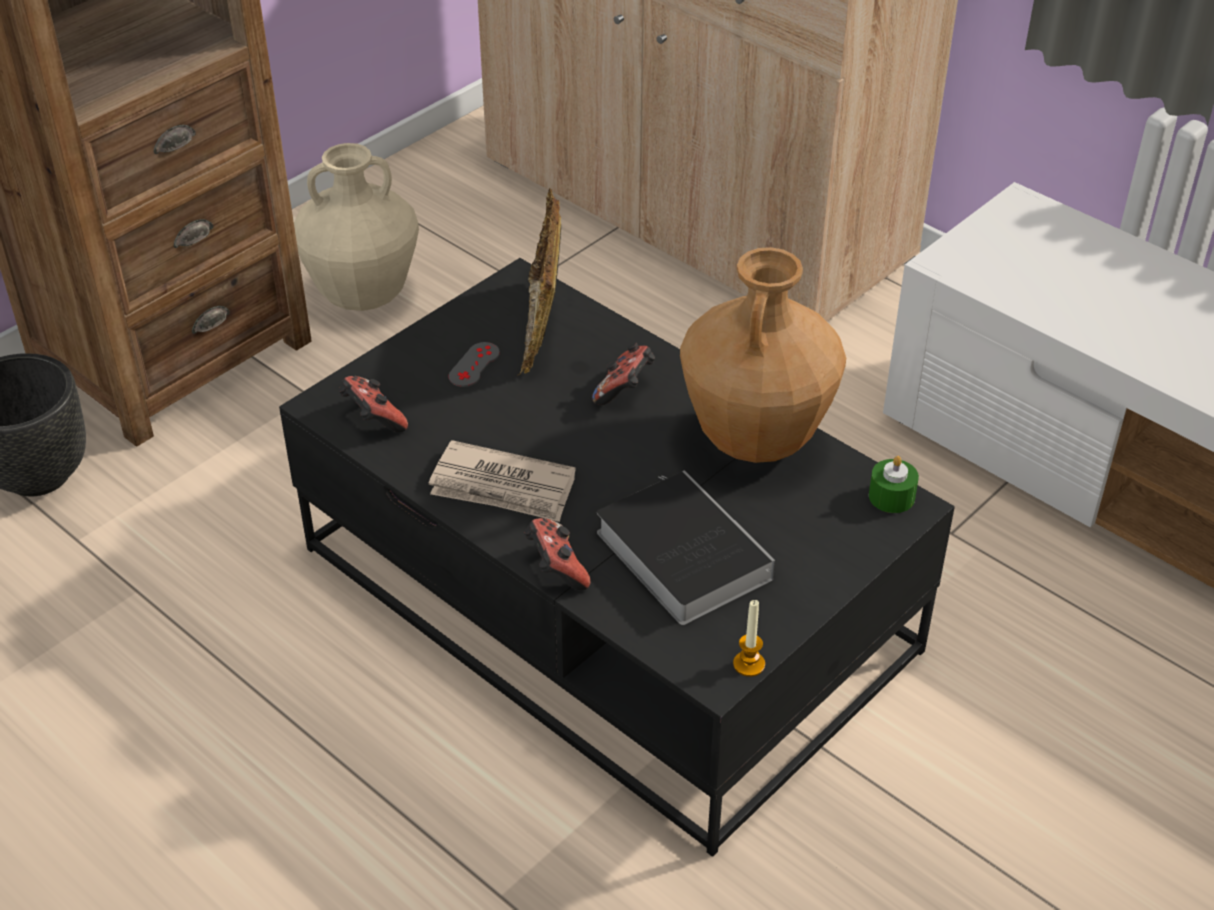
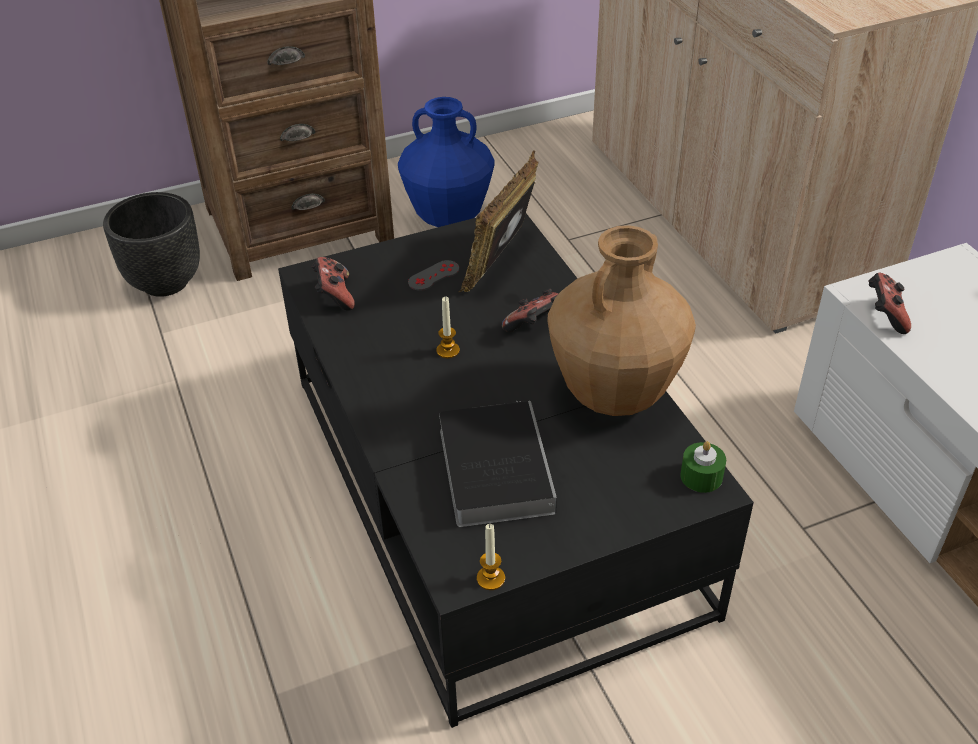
camera: 25 degrees right, 0 degrees up
beige vase [294,143,419,311] -> blue vase [398,97,494,227]
newspaper [429,440,576,522] -> none
game controller [524,518,591,590] -> game controller moved to [868,273,911,334]
none -> candle [436,296,460,358]

